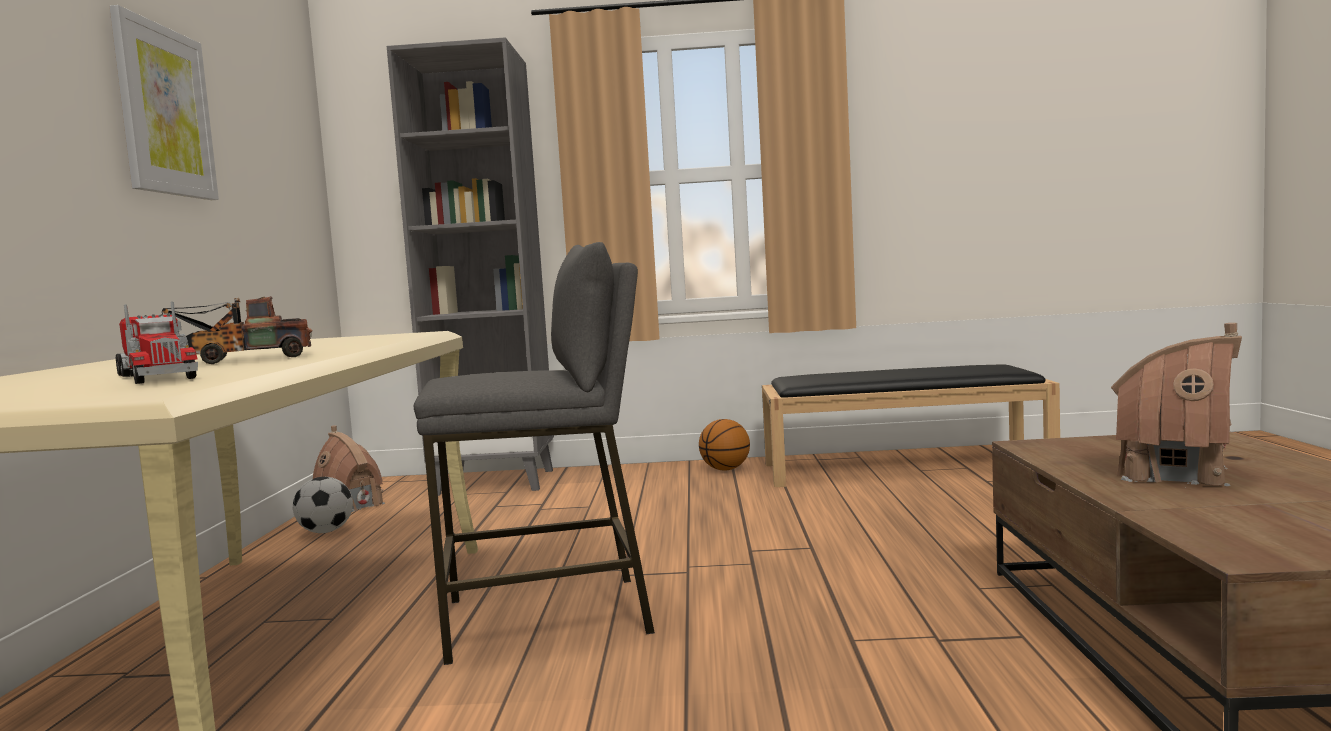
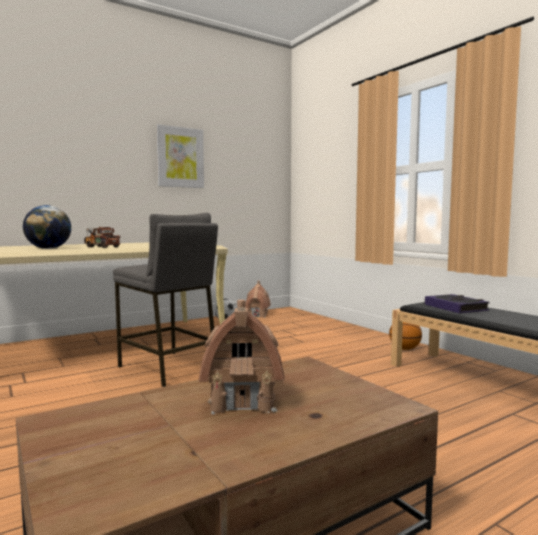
camera: 55 degrees right, 0 degrees up
toy truck [115,301,198,384] -> globe [23,205,71,249]
grey bookcase [387,37,554,496] -> none
none -> book [425,294,490,313]

